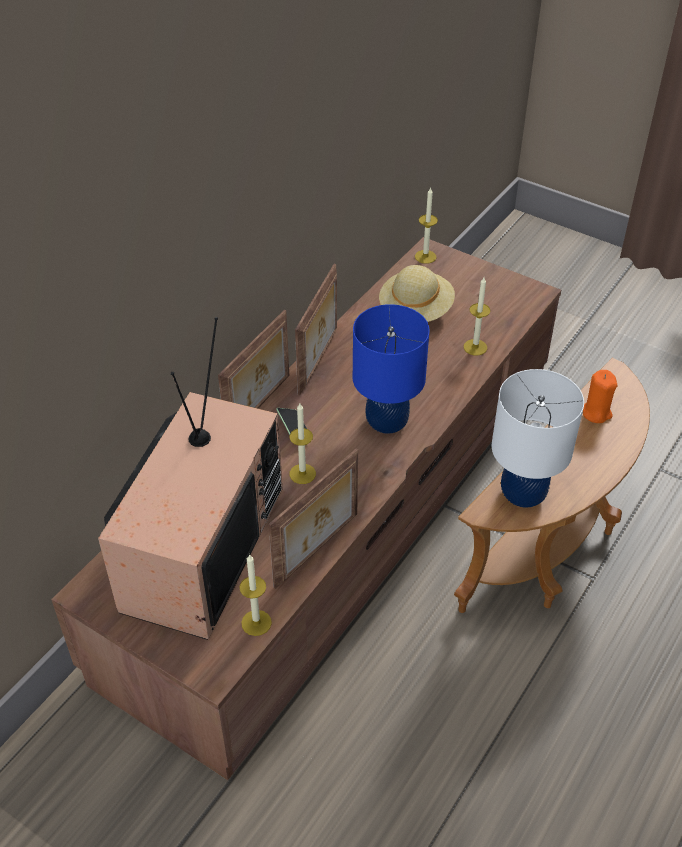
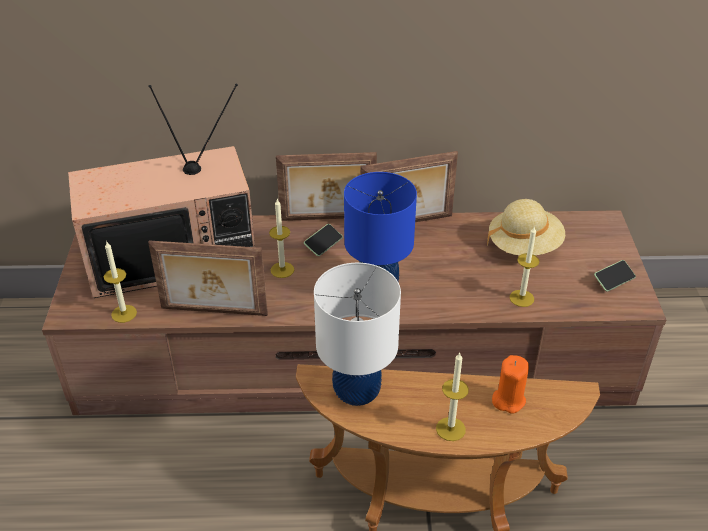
camera: 55 degrees right, 5 degrees down
candle [415,187,438,264] -> candle moved to [436,352,469,441]
none -> phone [594,260,636,292]

